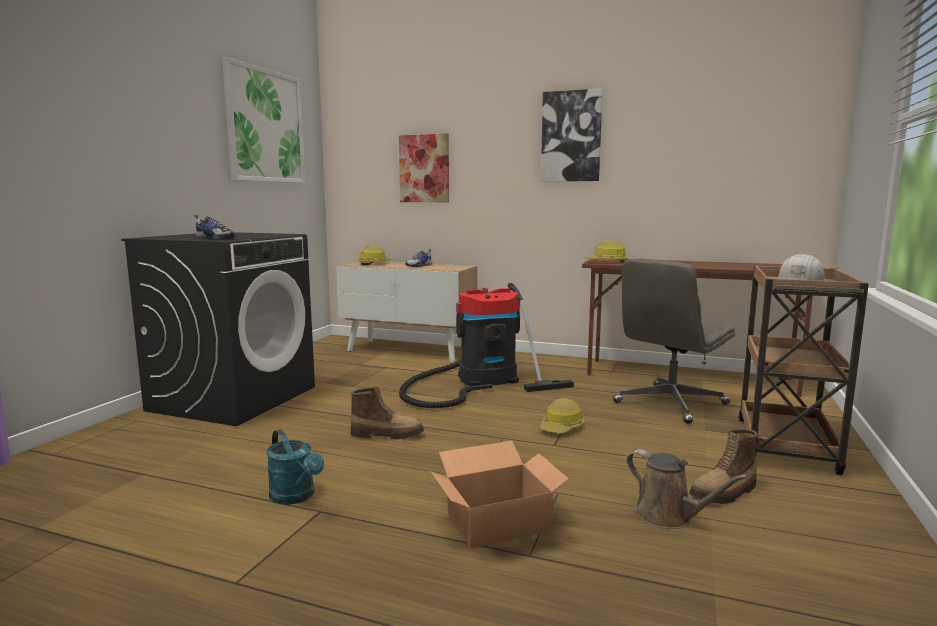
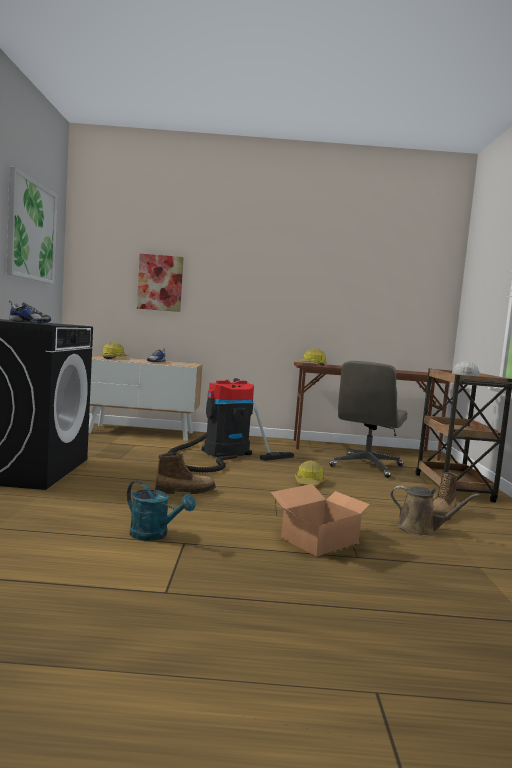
camera: 20 degrees left, 5 degrees down
picture [541,88,603,182] -> none

